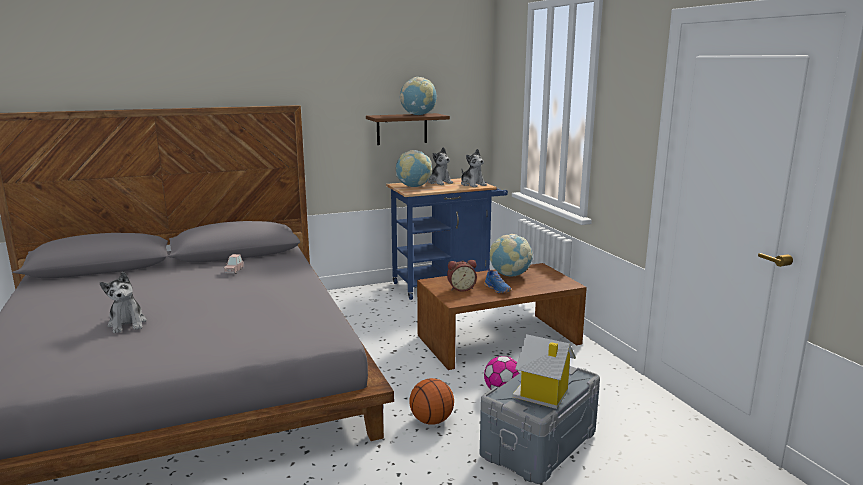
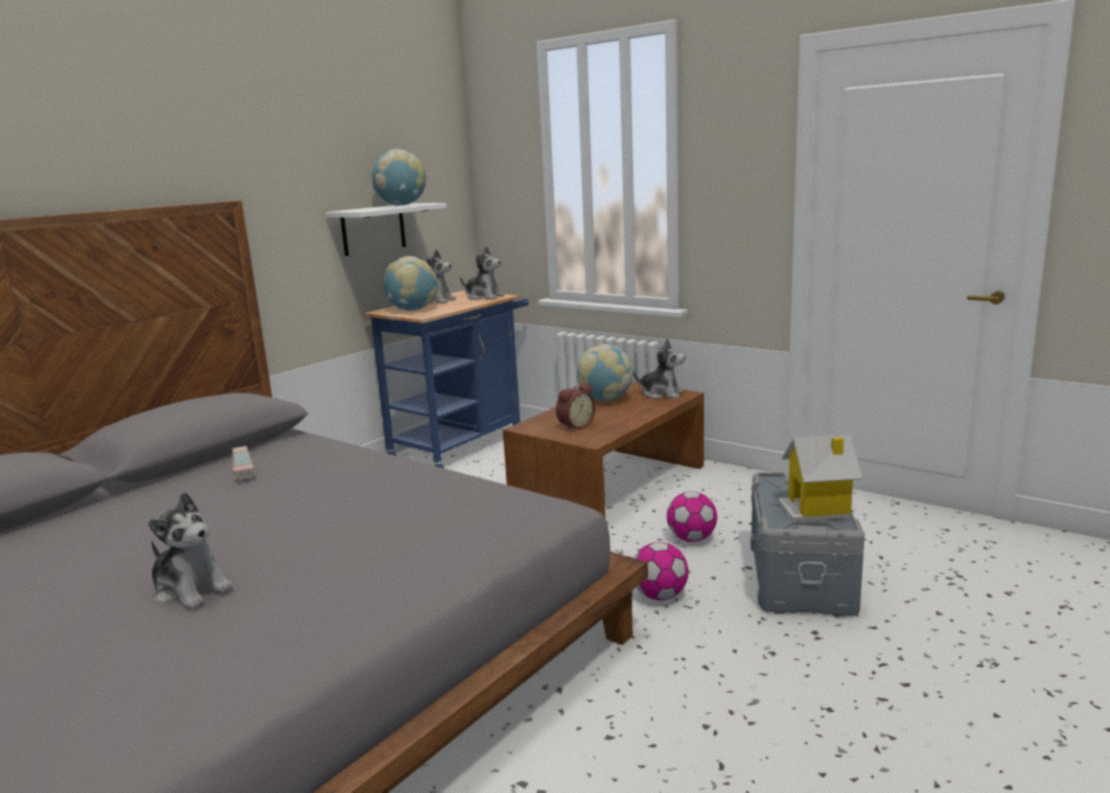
camera: 30 degrees left, 0 degrees up
brown shelf [366,113,450,145] -> white shelf [326,203,447,256]
basketball [409,378,454,425] -> football [634,542,688,600]
blue shoe [484,268,511,294] -> none
none -> plush toy [633,339,685,399]

